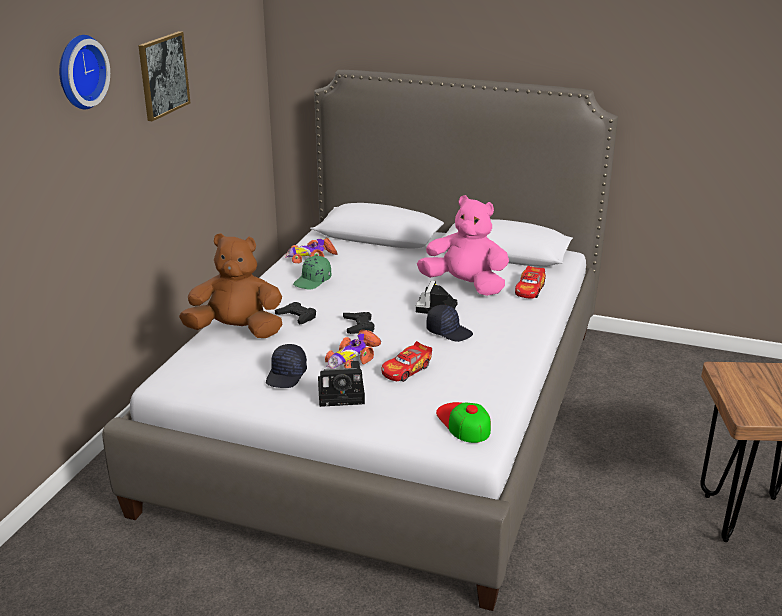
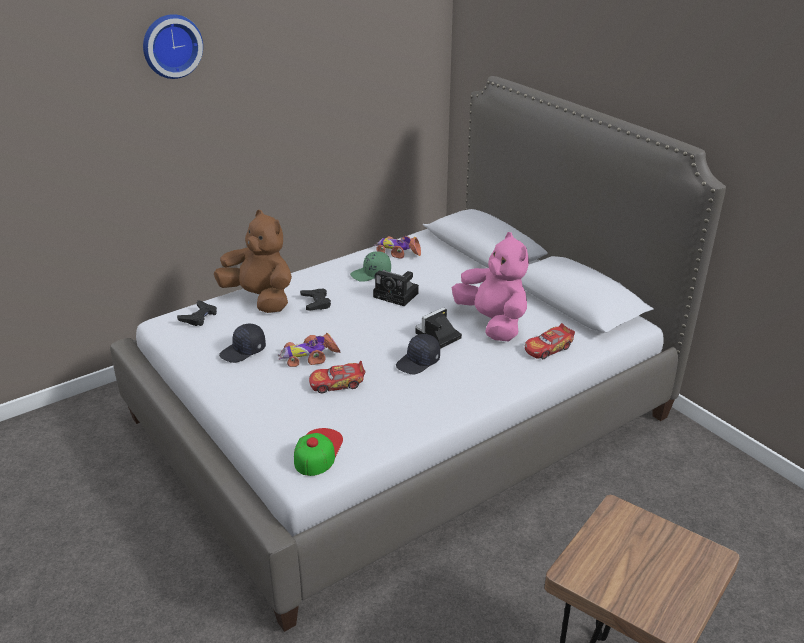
camera: 35 degrees right, 5 degrees up
picture [138,31,190,121] -> none
camera [318,361,365,407] -> camera moved to [373,270,419,306]
black game controller [343,312,375,334] -> black game controller moved to [177,300,217,326]
black cap [427,305,473,342] -> black cap turned 75 degrees clockwise [396,334,440,375]

